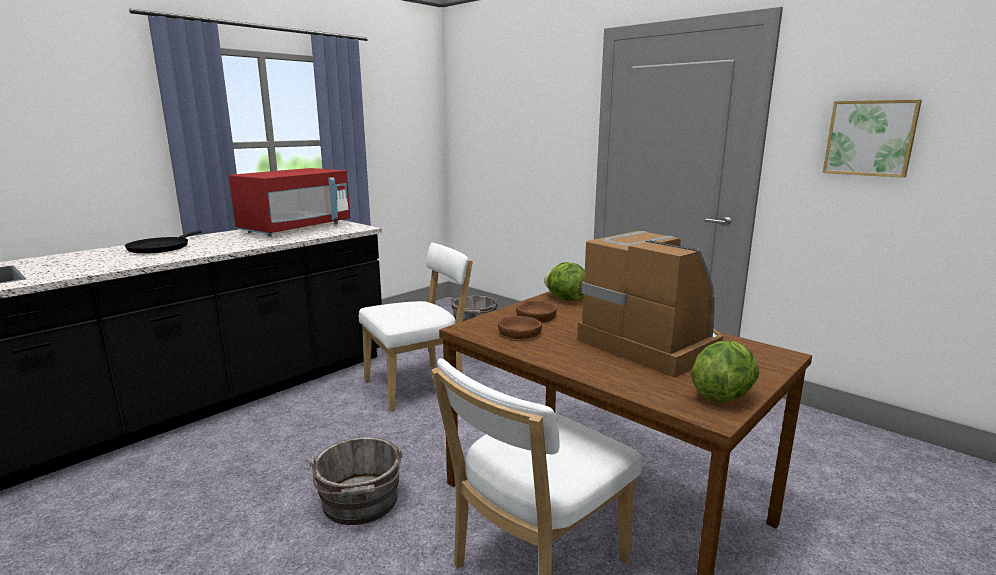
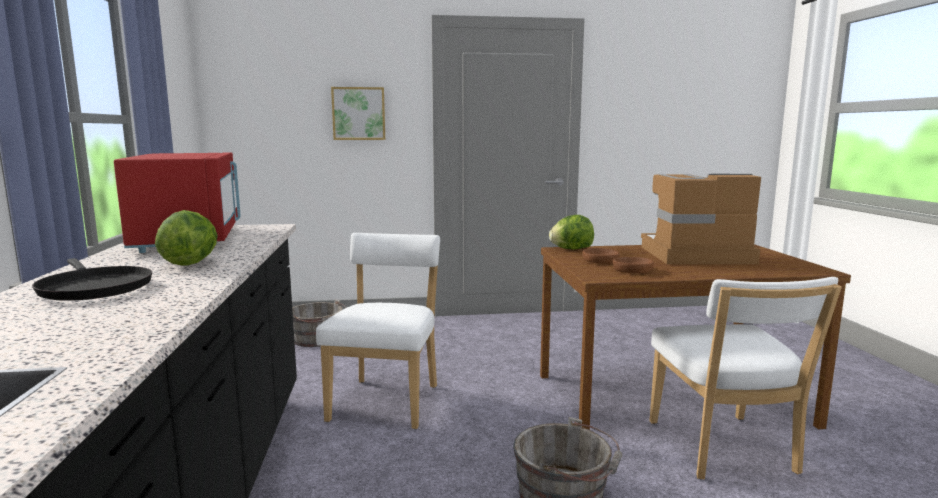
camera: 50 degrees left, 5 degrees down
lettuce [691,341,759,402] -> lettuce moved to [155,210,218,266]
picture [822,99,922,178] -> picture moved to [331,87,385,140]

